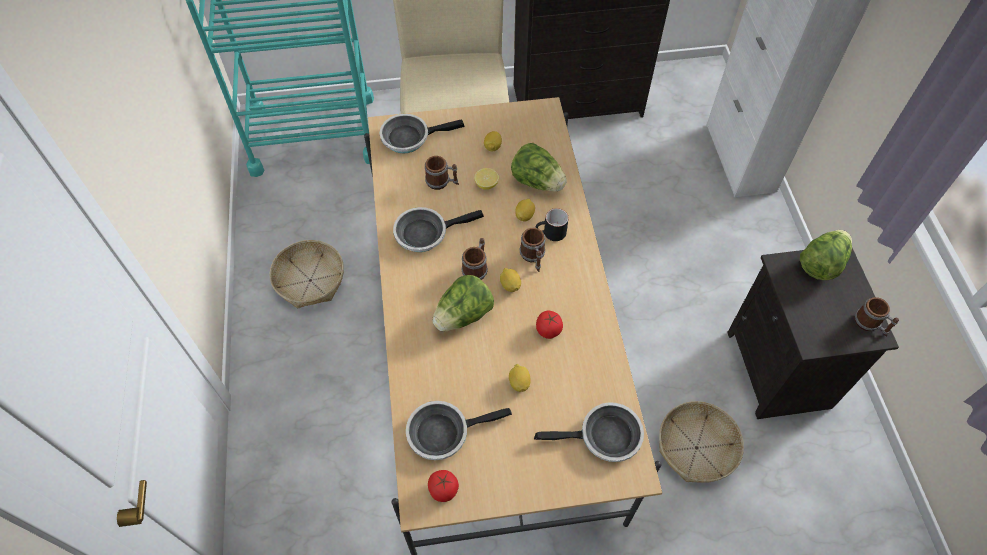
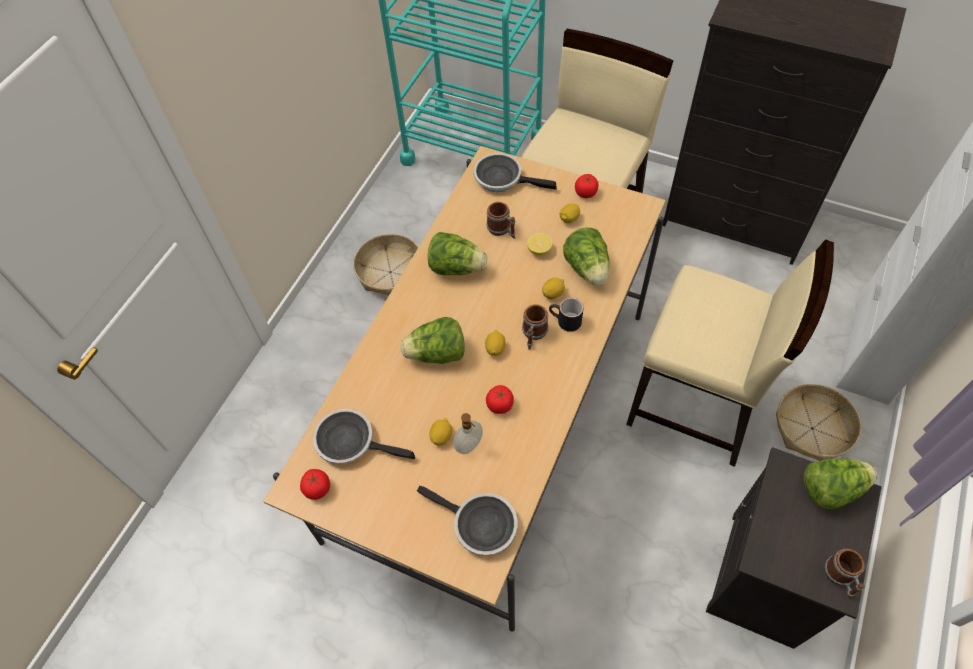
camera: 35 degrees right, 0 degrees up
frying pan [393,207,484,252] -> lettuce [428,232,487,275]
mug [462,238,488,280] -> none
basket [659,401,744,483] -> basket moved to [776,384,861,461]
none -> soap dispenser [454,413,483,454]
none -> tomato [575,174,599,198]
none -> beige chair [626,239,834,467]

